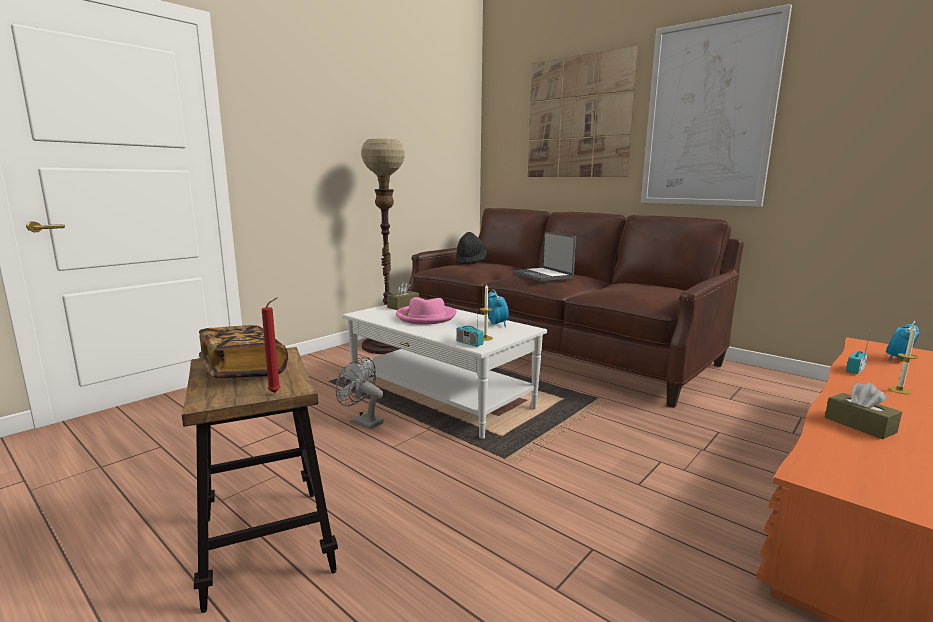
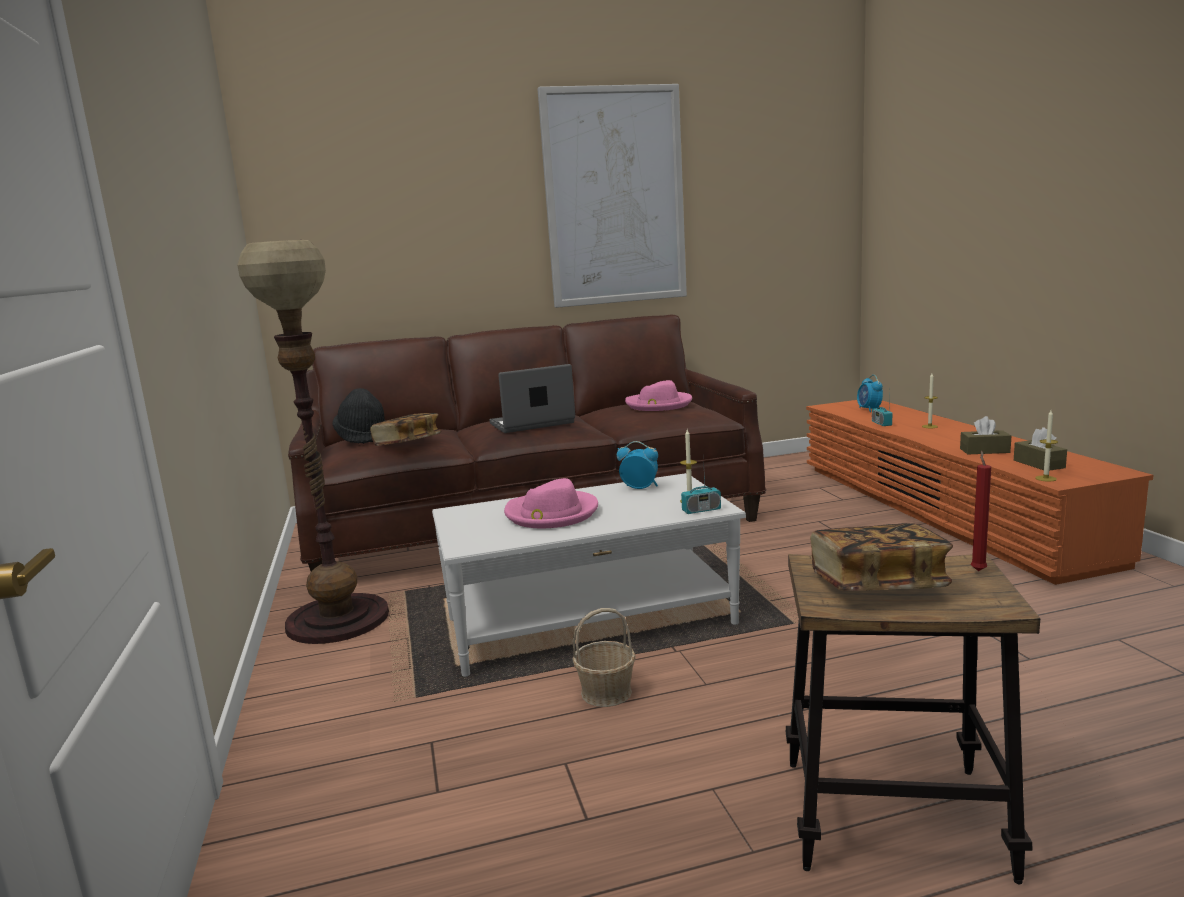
camera: 55 degrees left, 0 degrees up
grey fan [336,357,384,430] -> basket [572,608,636,707]
brown tissue box [387,282,419,310] -> brown tissue box moved to [1014,427,1067,471]
laptop [512,232,576,282] -> laptop turned 150 degrees clockwise [490,364,575,433]
picture [528,45,639,177] -> none
none -> book [370,413,441,446]
none -> pink hat [625,380,692,411]
none -> candle [1035,410,1058,481]

